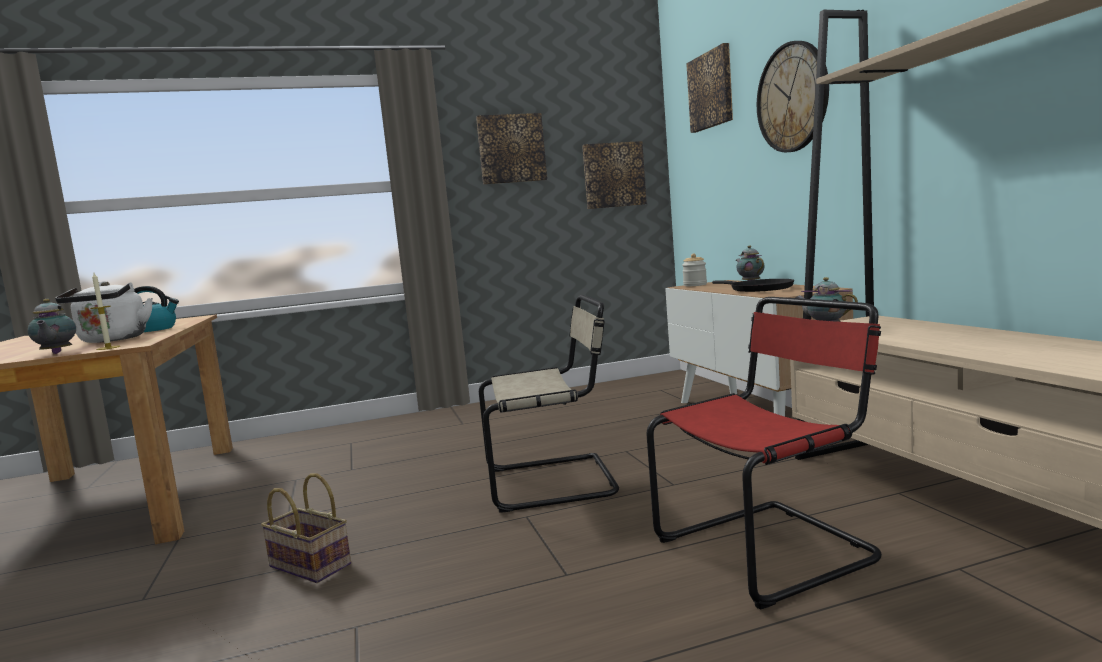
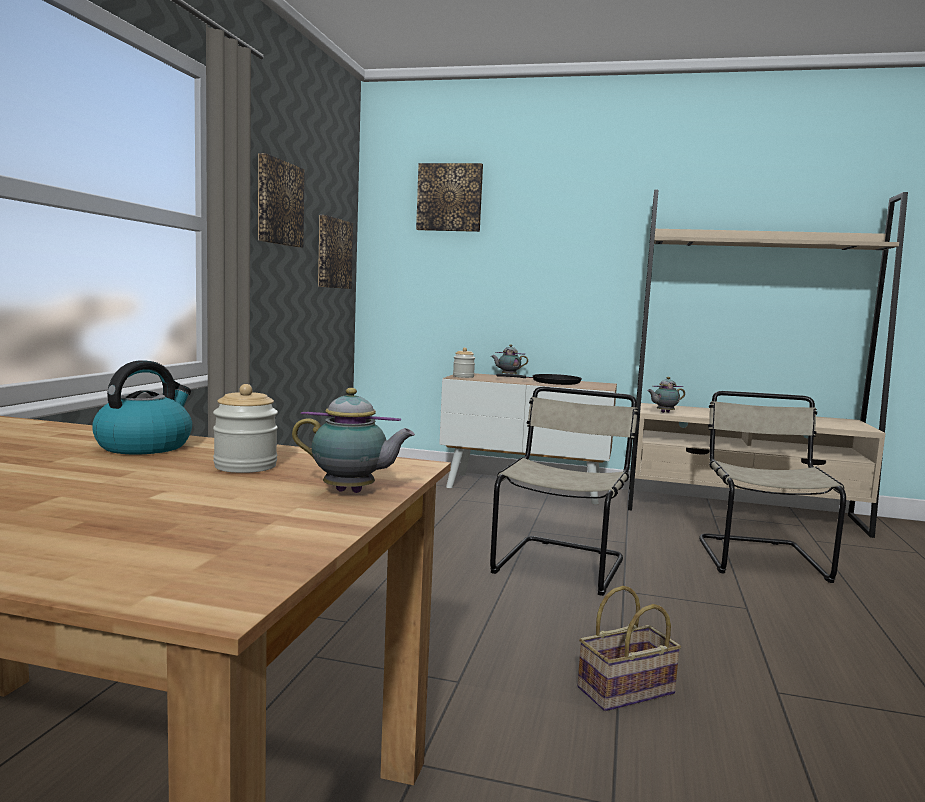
camera: 60 degrees left, 0 degrees up
white kettle [55,281,153,343] -> jar [213,384,278,473]
candle [90,273,120,350] -> none
red chair [646,297,882,609] -> beige chair [699,391,846,583]
wall clock [757,41,829,152] -> none

